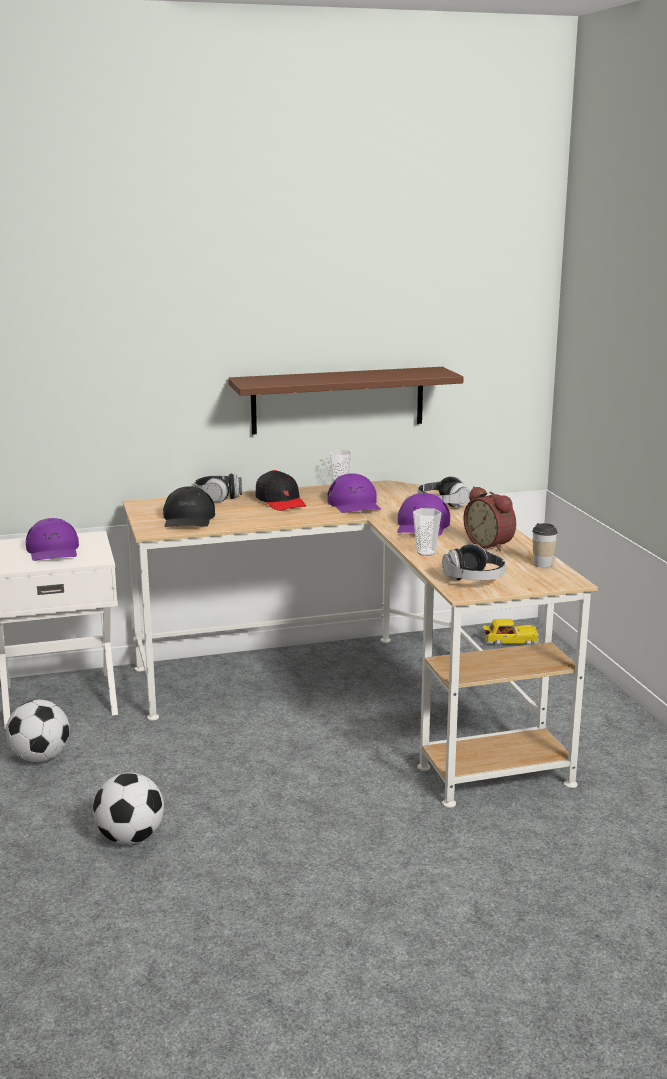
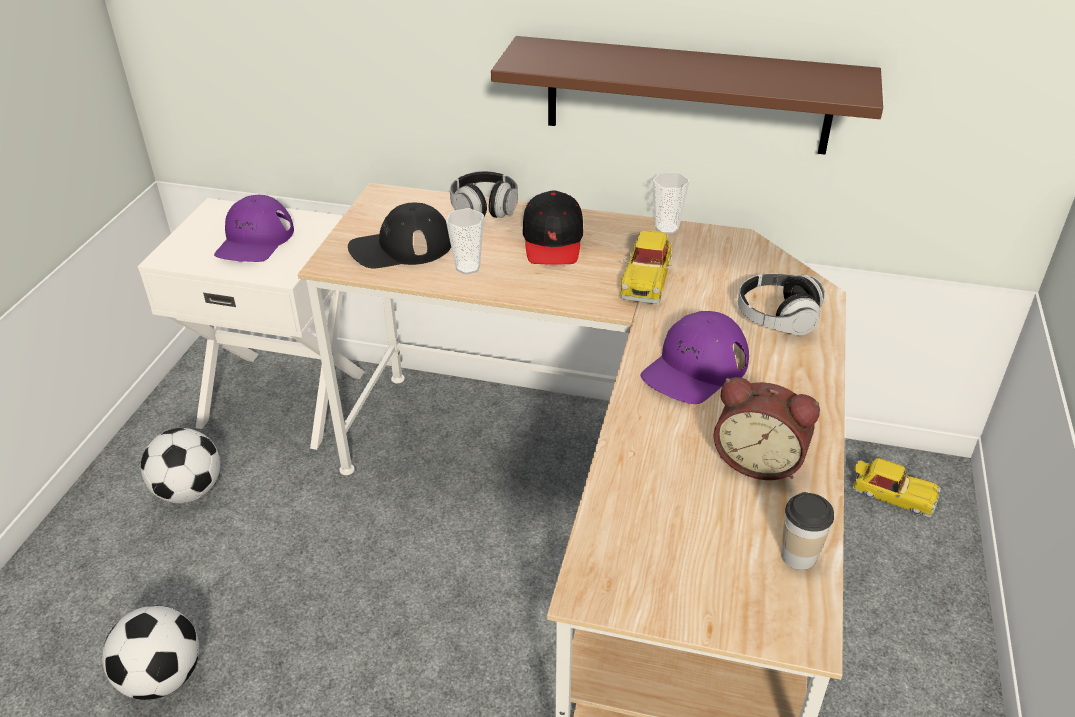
camera: 30 degrees right, 20 degrees up
black cap [163,486,215,527] -> black cap turned 45 degrees clockwise [348,203,451,268]
purple cap [327,473,381,513] -> toy car [620,230,672,304]
cup [413,508,441,556] -> cup moved to [446,208,484,274]
headphones [442,544,506,580] -> none
alarm clock [463,486,516,552] -> alarm clock turned 60 degrees counterclockwise [714,377,820,480]

